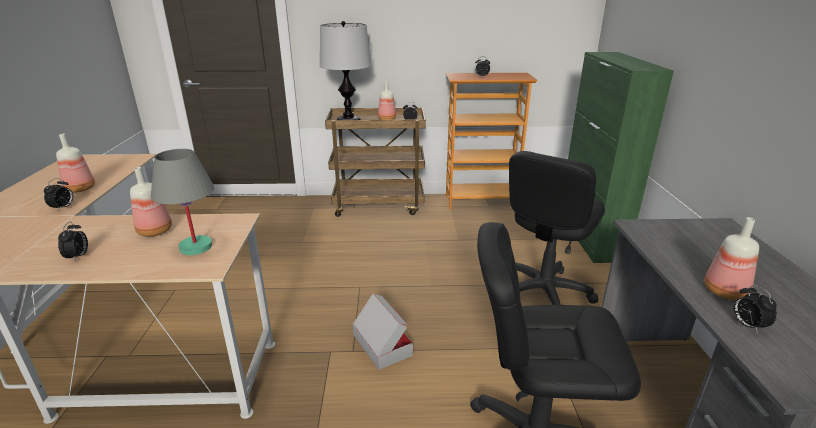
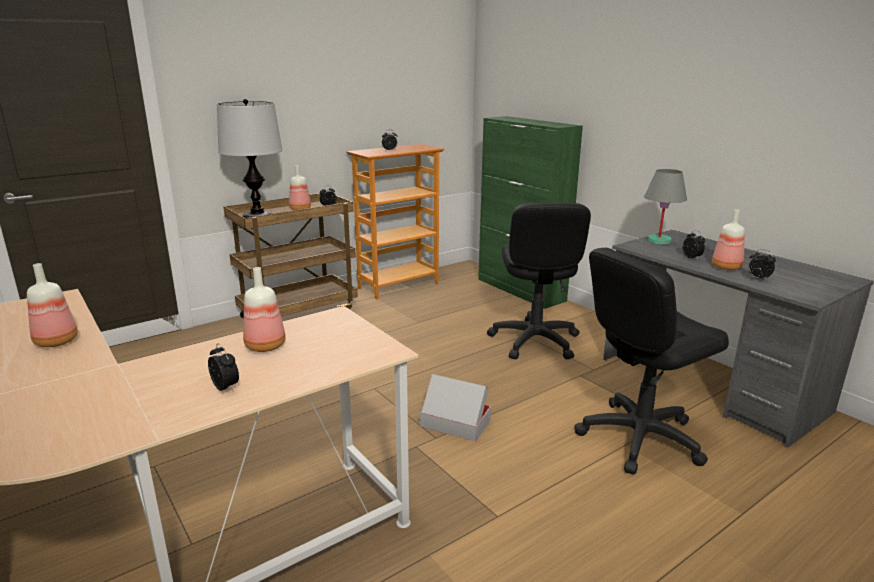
camera: 35 degrees left, 5 degrees down
alarm clock [44,178,73,212] -> alarm clock moved to [683,230,705,259]
grey table lamp [151,149,214,255] -> grey table lamp moved to [644,169,687,244]

